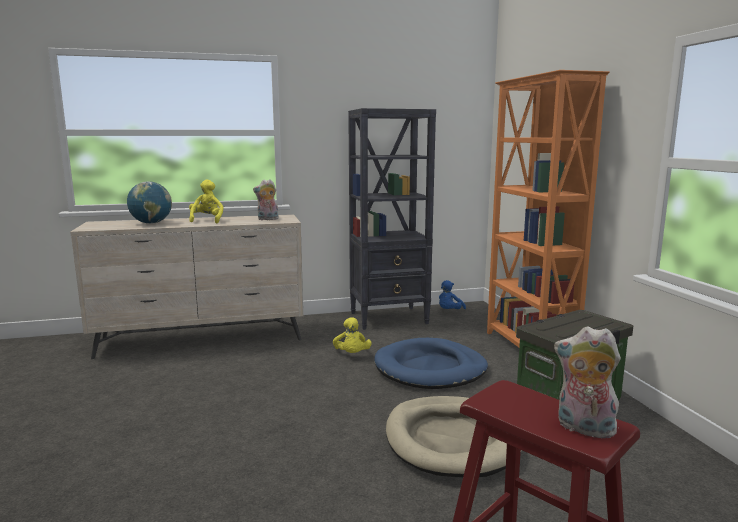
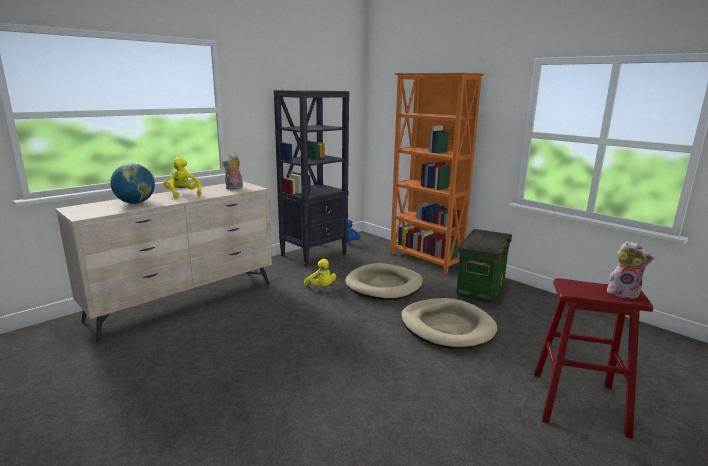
camera: 30 degrees left, 5 degrees up
blue dog bed [375,338,488,389] -> beige dog bed [345,263,423,300]
plush toy [554,326,621,440] -> plush toy turned 150 degrees counterclockwise [607,241,654,300]

